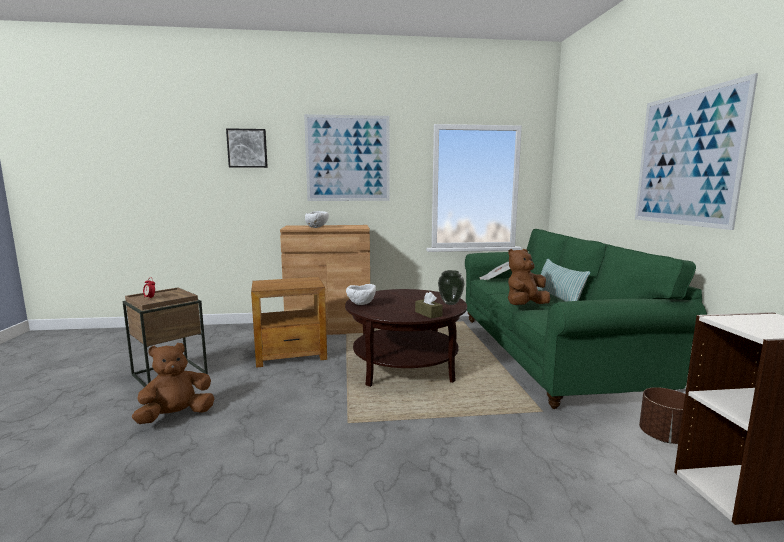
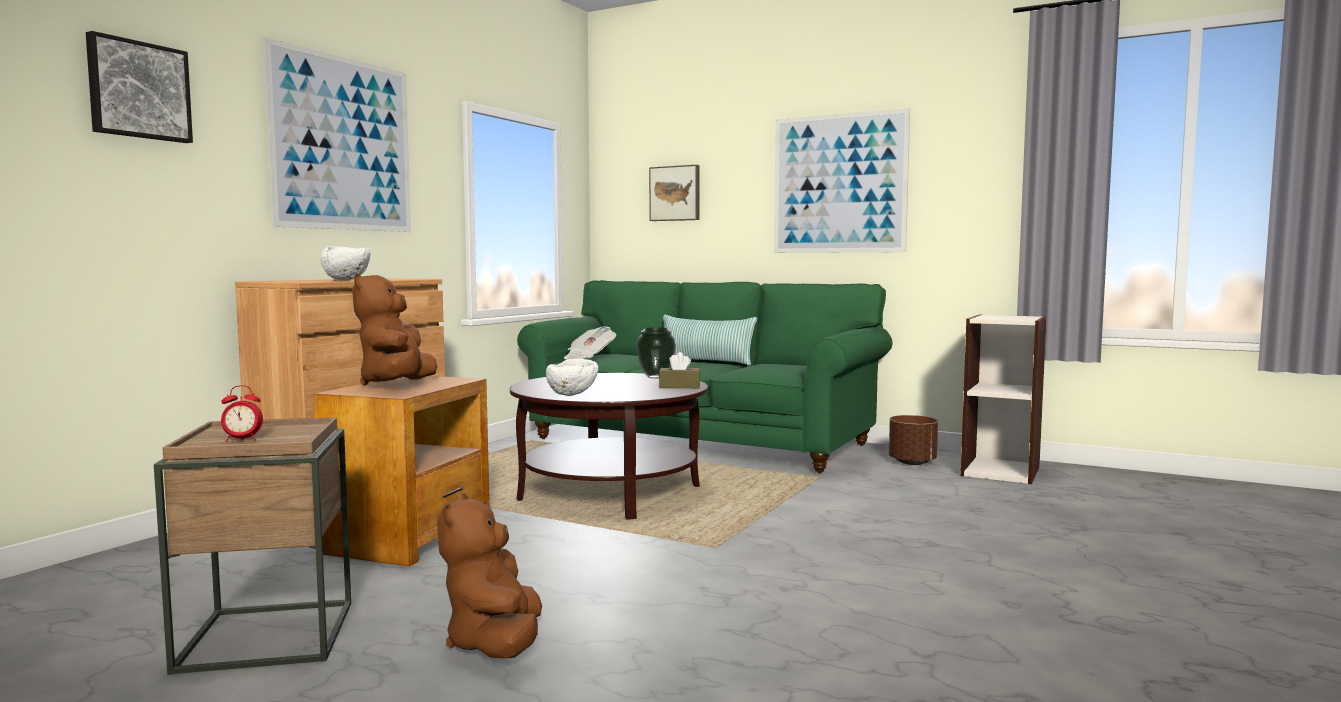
camera: 55 degrees left, 5 degrees down
brown plush toy [508,249,550,305] -> brown plush toy moved to [352,273,438,386]
none -> picture [649,165,700,221]

